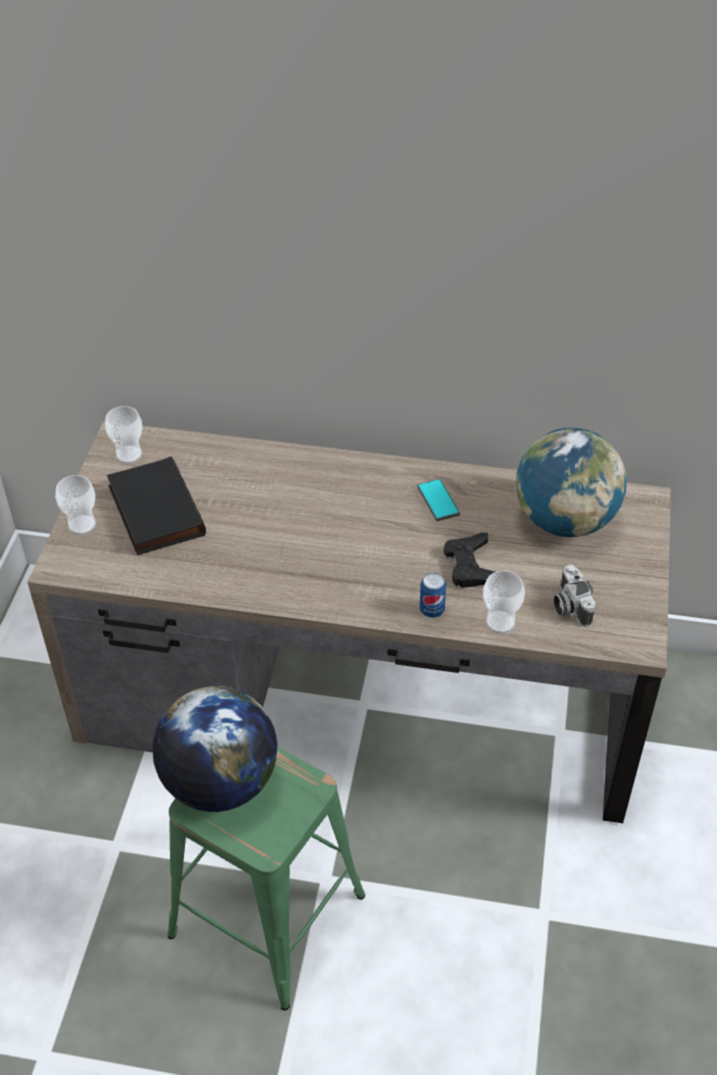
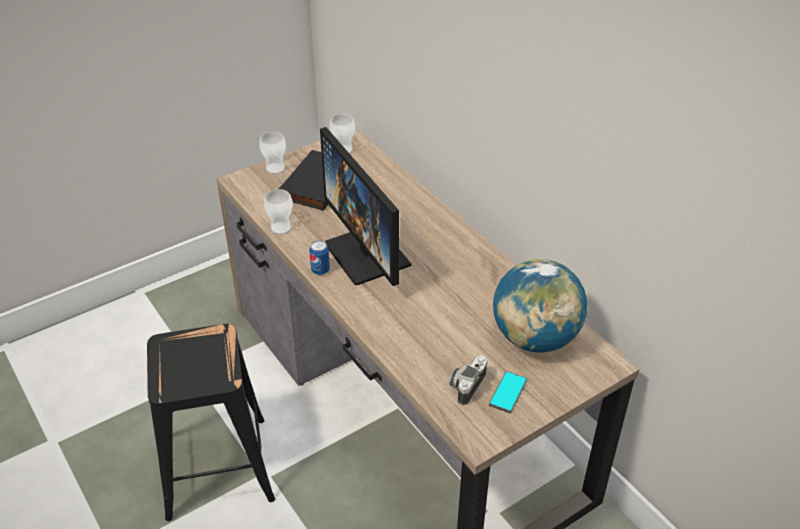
camera: 45 degrees right, 5 degrees down
globe [153,686,278,812] -> none
green stool [167,747,365,1010] -> black stool [147,324,275,521]
phone [417,479,460,521] -> phone moved to [489,371,527,413]
can [420,573,446,618] -> can moved to [309,240,330,275]
black game controller [444,533,495,588] -> none
cup [483,571,525,634] -> cup moved to [264,189,293,235]
none -> monitor [320,127,411,286]

